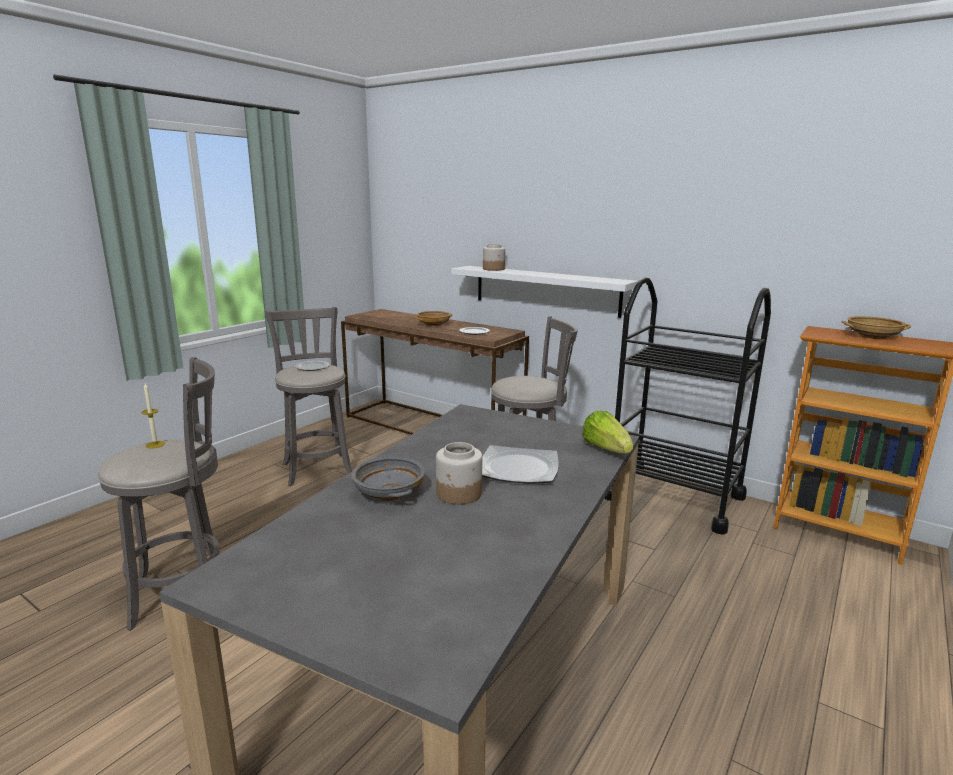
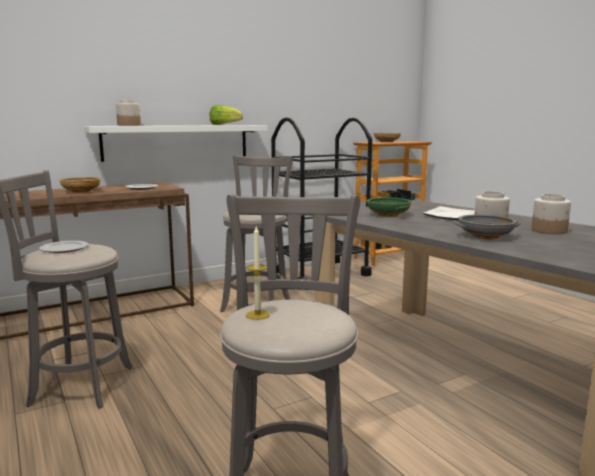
camera: 65 degrees left, 5 degrees down
lettuce [582,411,633,454] -> lettuce moved to [210,105,243,125]
none -> green bowl [366,197,412,217]
none -> jar [532,194,571,234]

